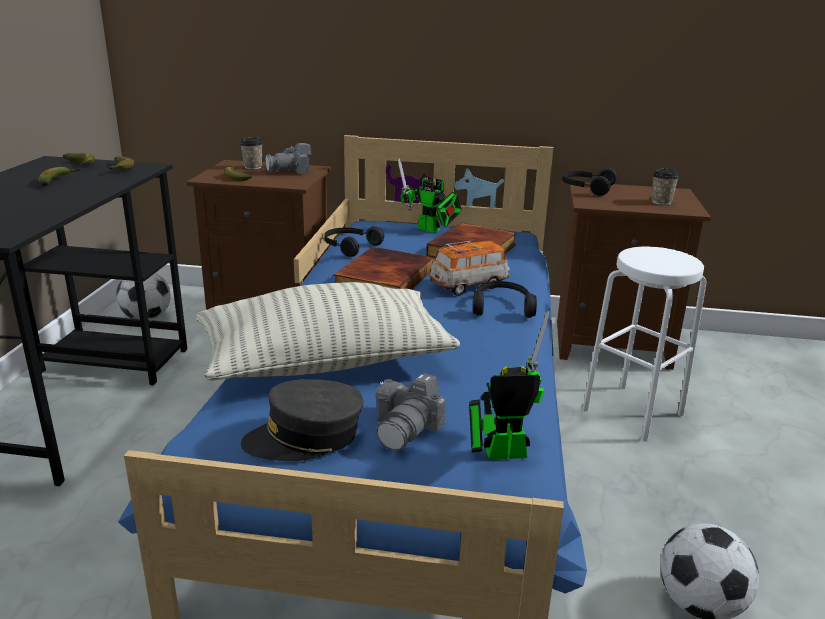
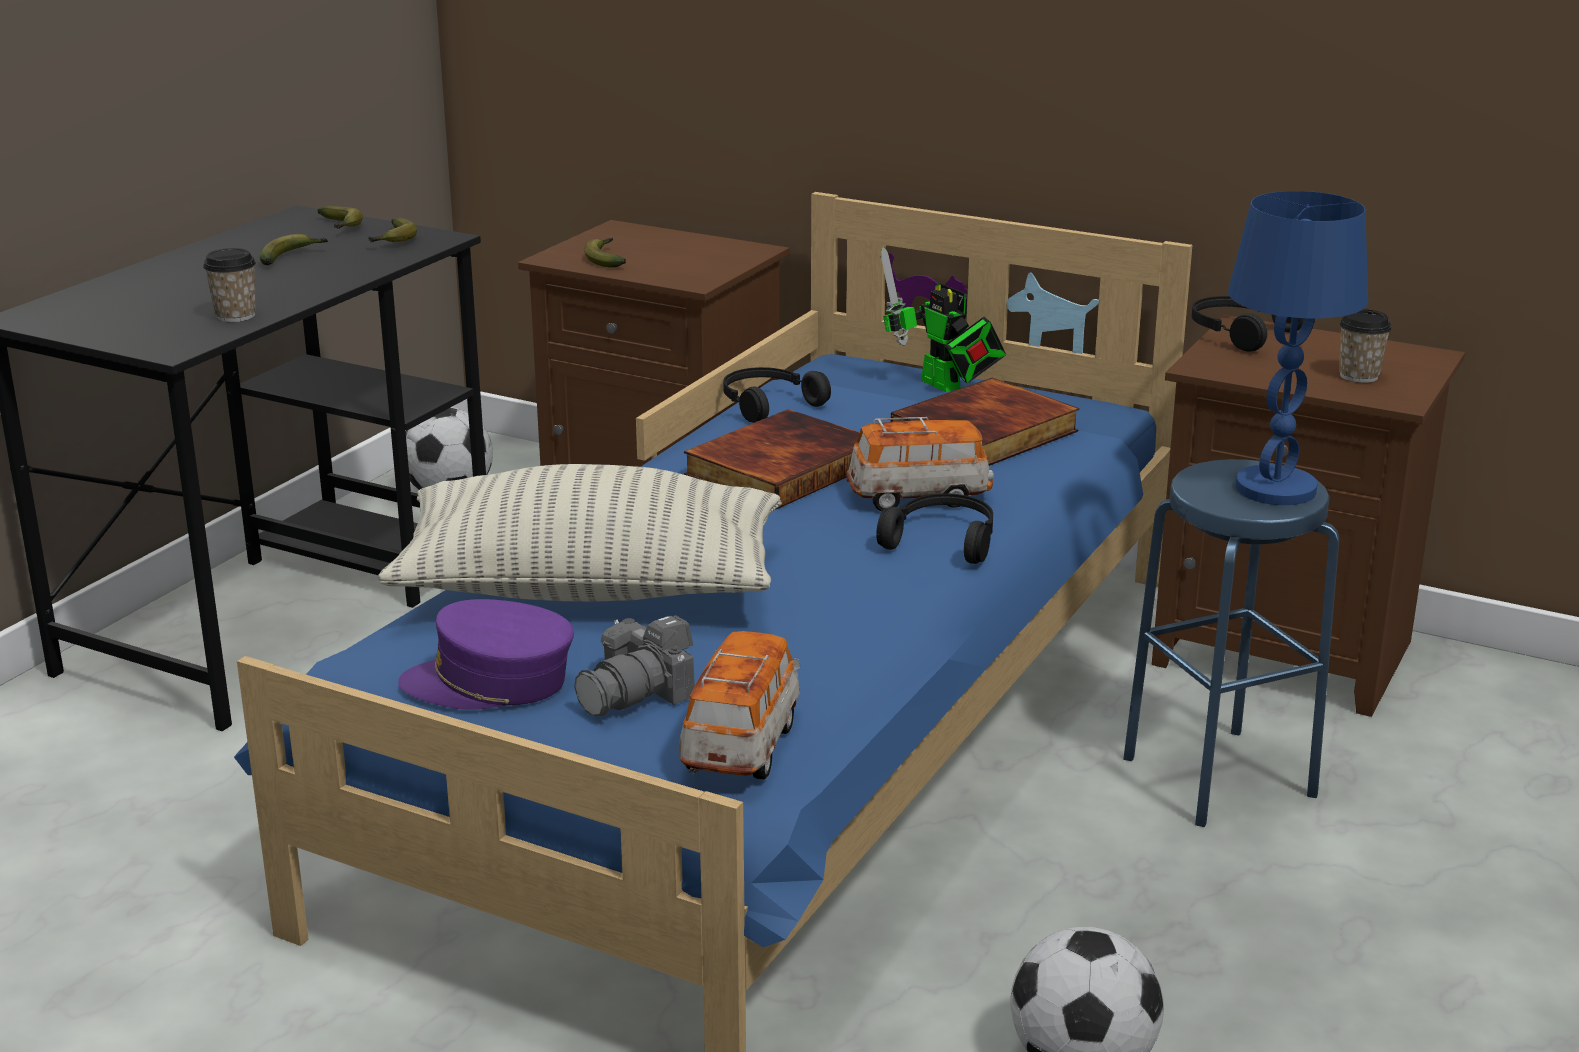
camera: 20 degrees right, 0 degrees up
cup [240,137,263,170] -> cup moved to [203,248,256,322]
grey cap [241,379,364,461] -> purple cap [398,599,574,710]
camera [265,143,312,174] -> none
toy robot [469,311,549,460] -> toy car [678,631,800,780]
white stool [583,247,706,442] -> blue stool [1123,459,1339,827]
none -> blue table lamp [1228,191,1368,505]

